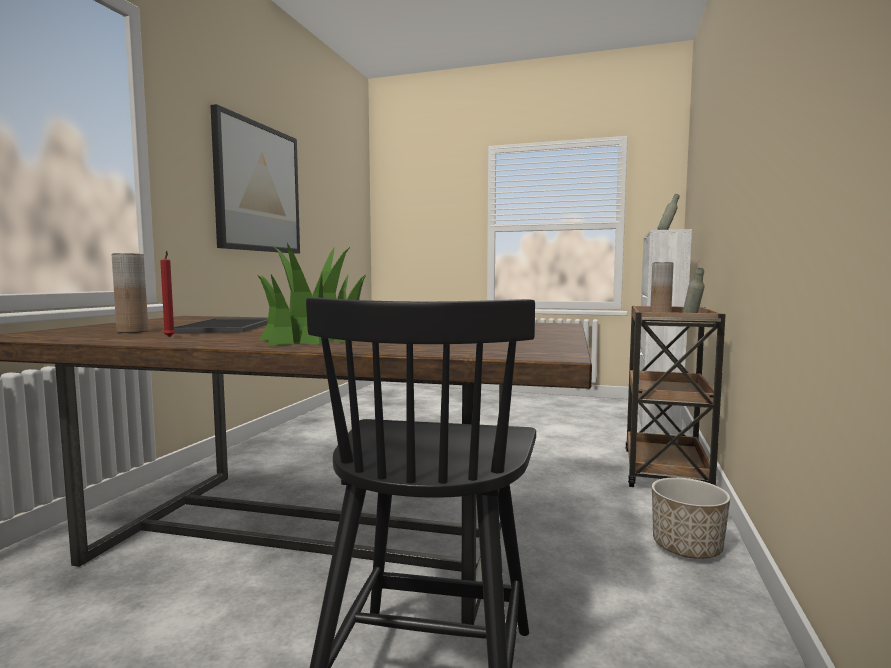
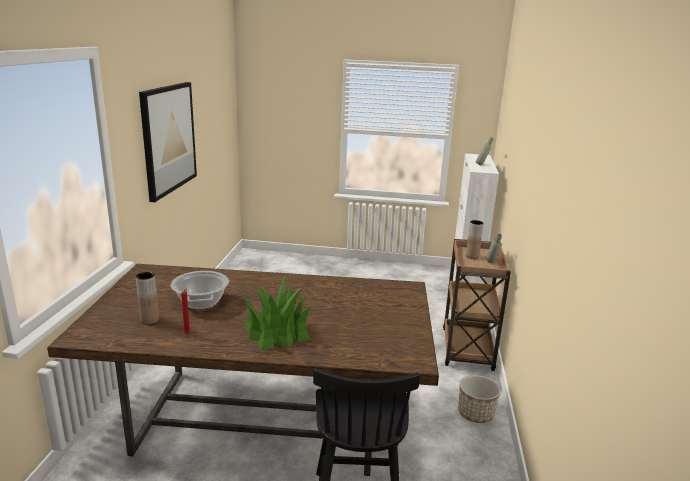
camera: 10 degrees left, 15 degrees up
tray [174,318,268,333] -> cooking pot [171,271,229,309]

